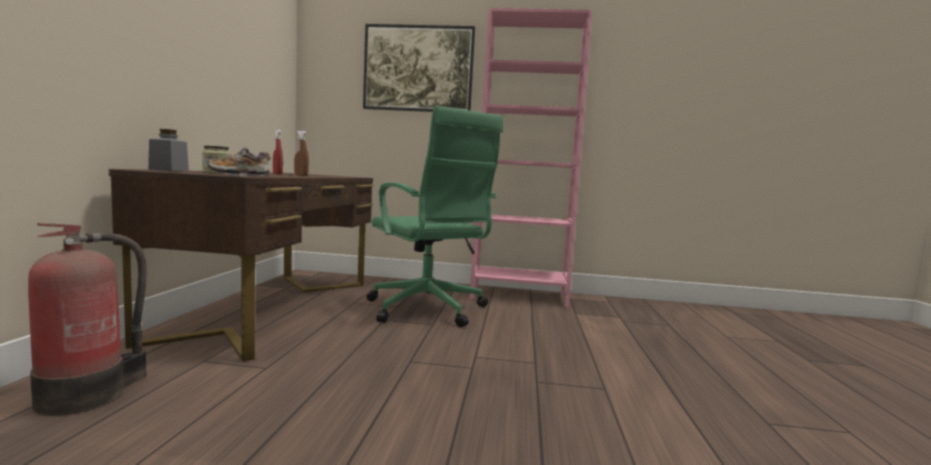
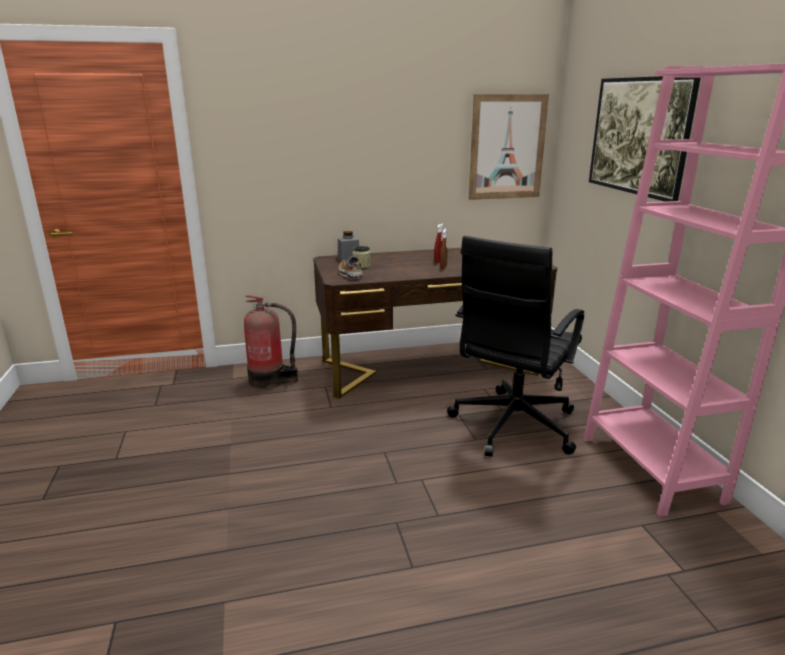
camera: 70 degrees right, 15 degrees up
green office chair [366,106,503,327] -> black office chair [447,236,584,457]
none -> picture [468,94,549,200]

